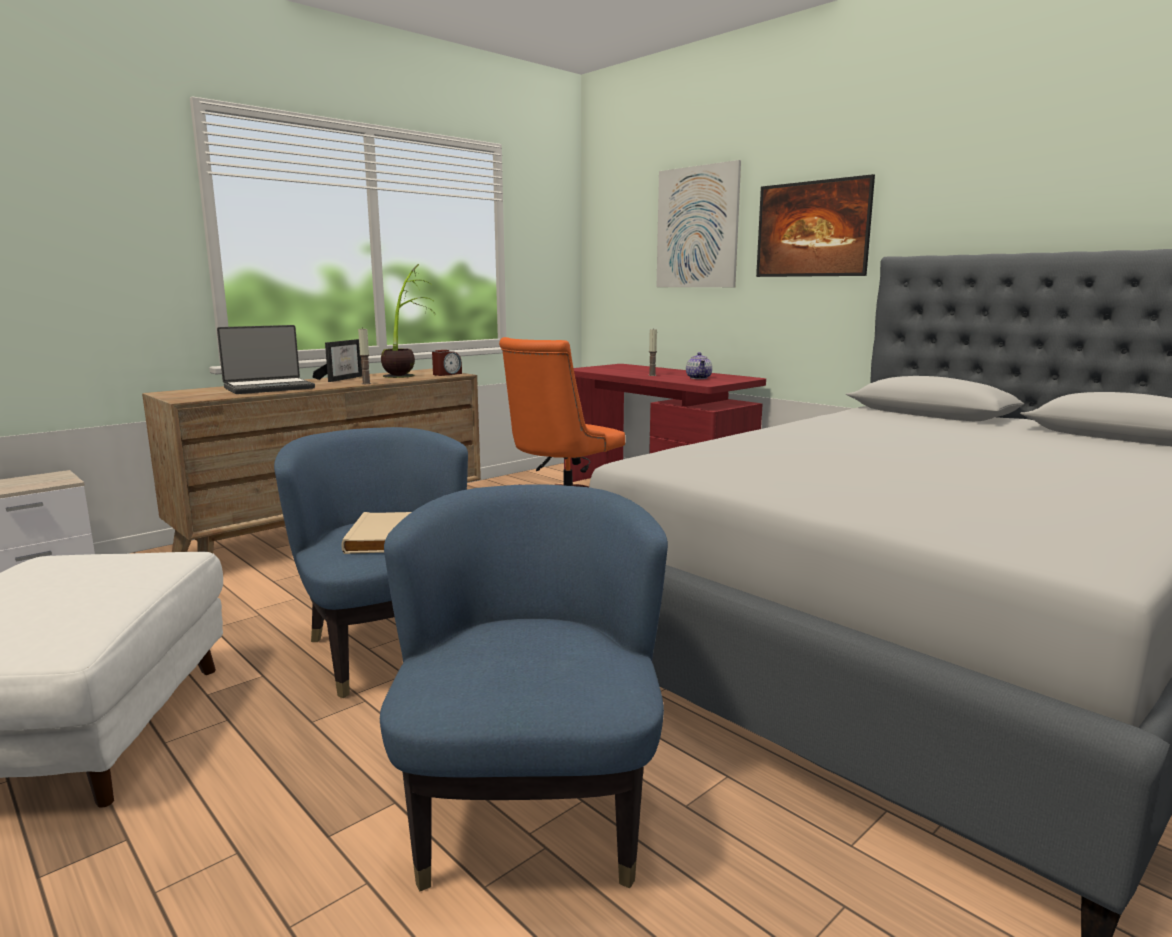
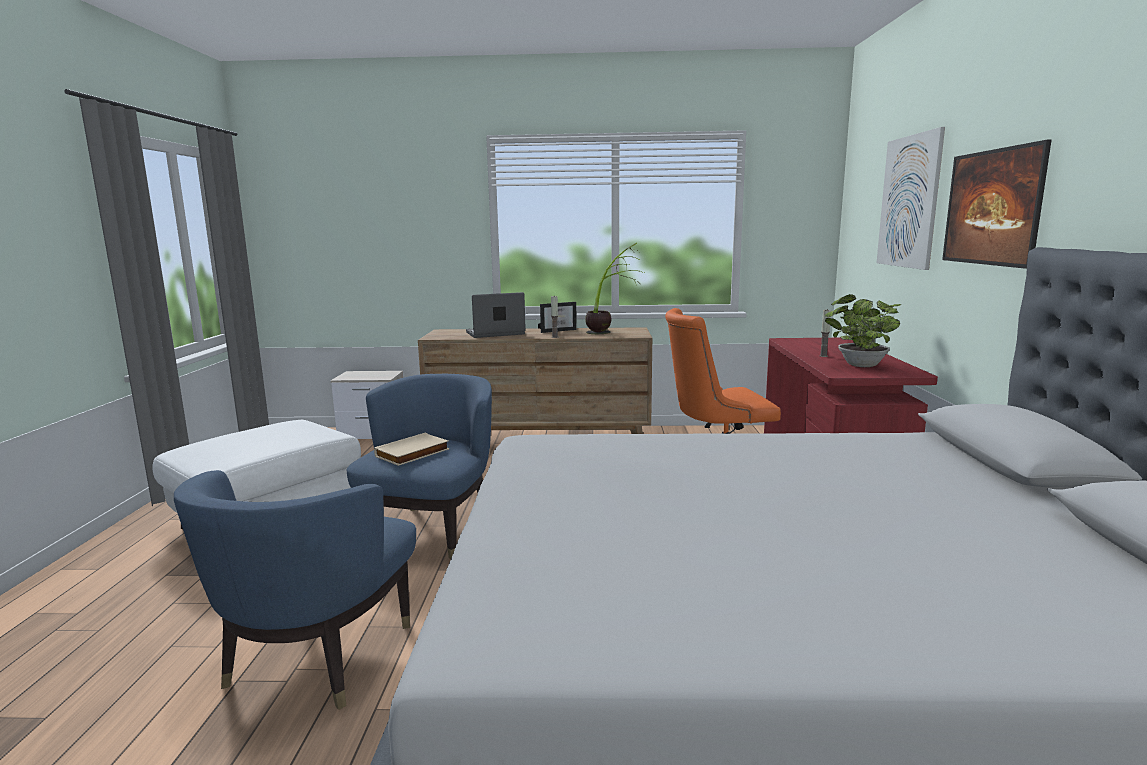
camera: 45 degrees right, 0 degrees up
laptop [217,325,315,394] -> laptop turned 150 degrees clockwise [466,292,526,338]
blue armchair [380,484,668,891] -> blue armchair turned 150 degrees clockwise [174,470,416,710]
alarm clock [432,350,462,376] -> none
teapot [686,352,712,379] -> potted plant [825,294,901,367]

